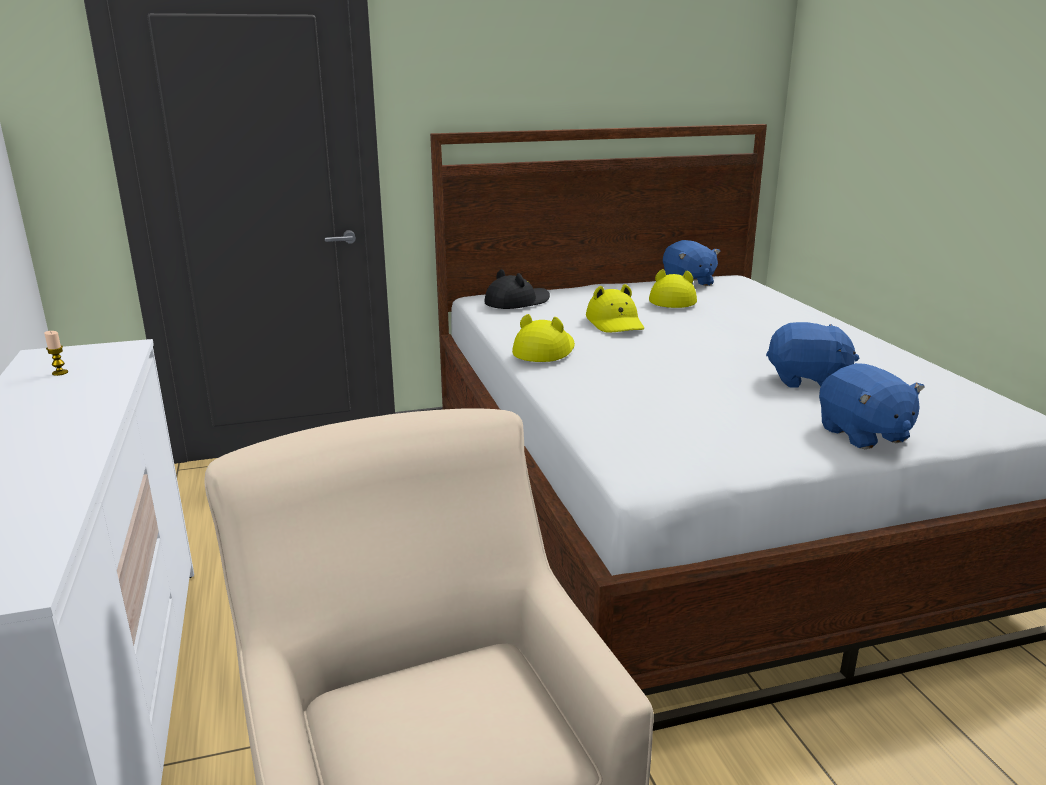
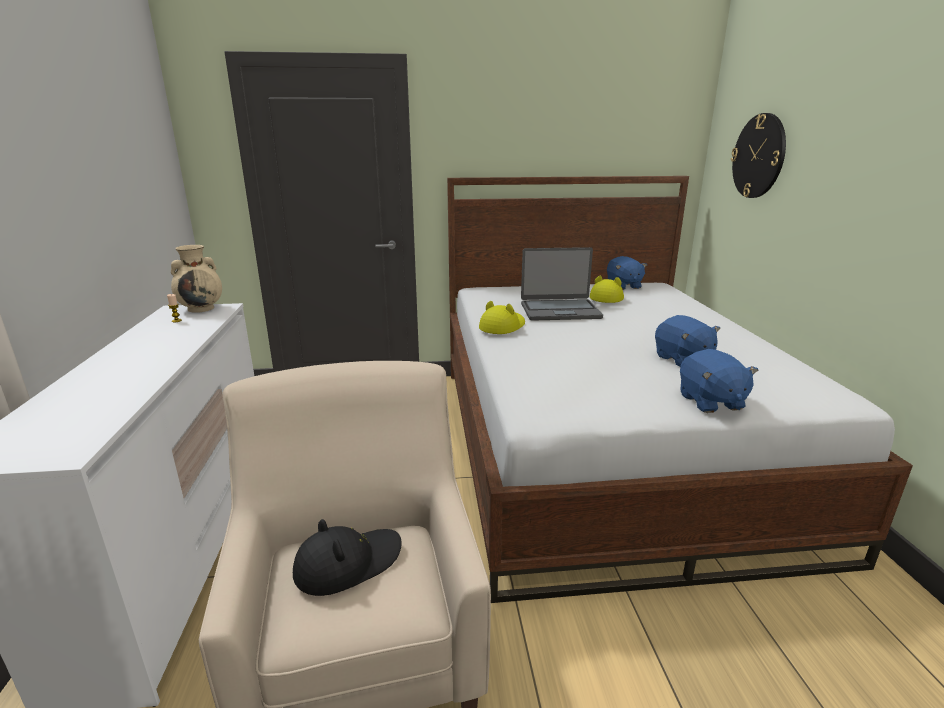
camera: 10 degrees right, 0 degrees up
black hat [484,269,550,309] -> black hat moved to [293,519,402,596]
yellow hat [586,284,644,333] -> laptop [521,247,603,321]
blue plush toy [766,322,859,388] -> blue plush toy turned 45 degrees clockwise [655,315,720,366]
none -> beige vase [171,245,222,313]
none -> wall clock [731,113,786,198]

